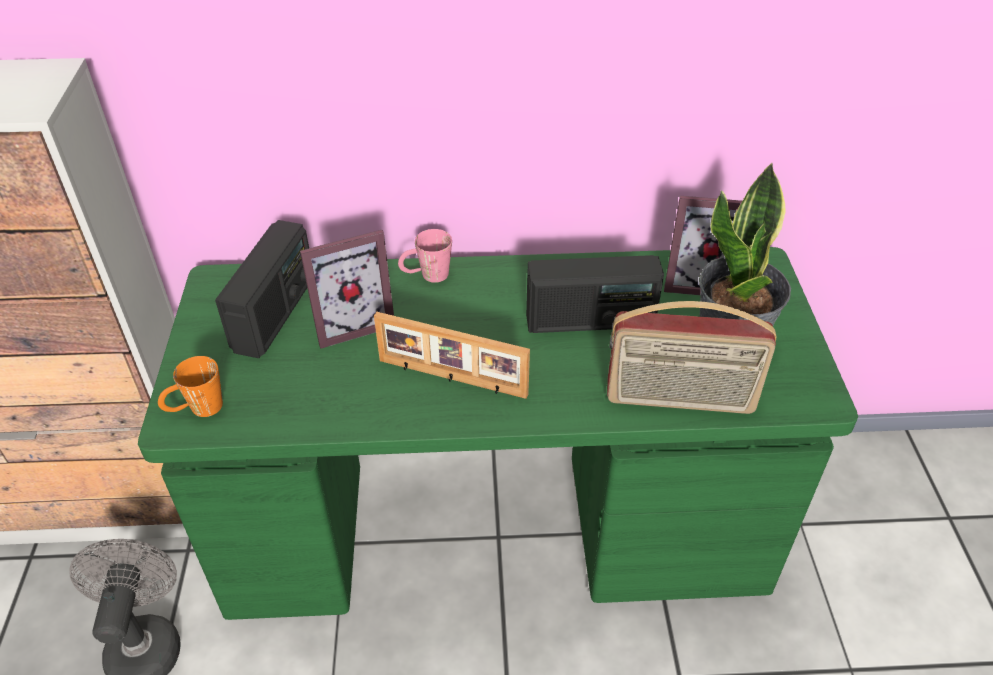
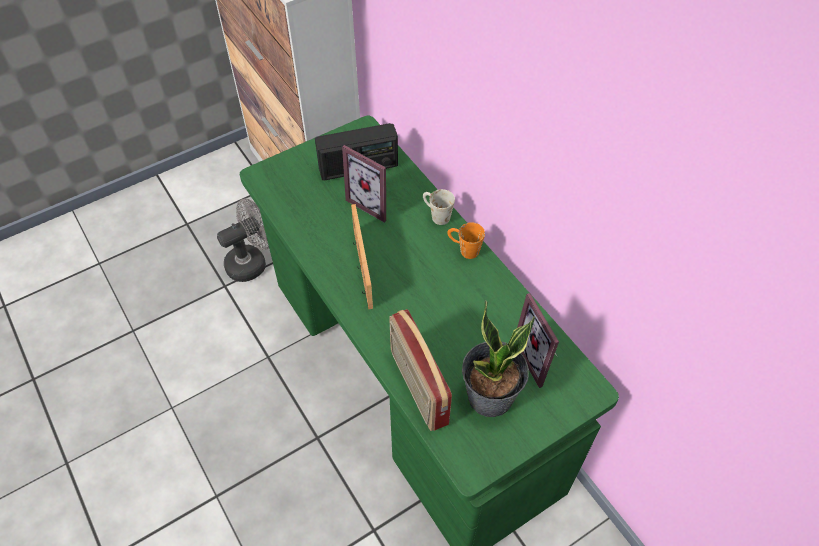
camera: 60 degrees right, 10 degrees up
orange mug [158,356,223,417] -> orange mug moved to [447,222,485,259]
pink mug [398,229,452,283] -> white mug [423,189,455,225]
radio [526,255,664,333] -> none

